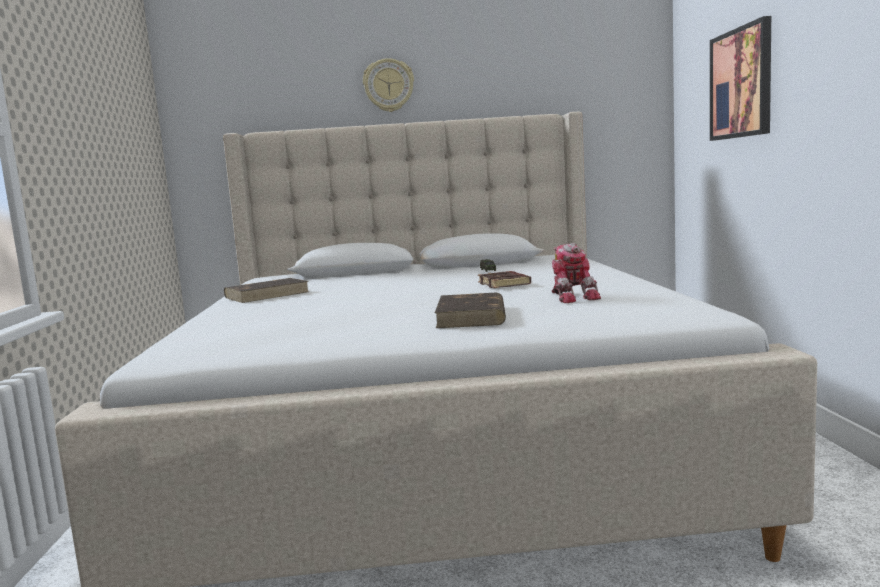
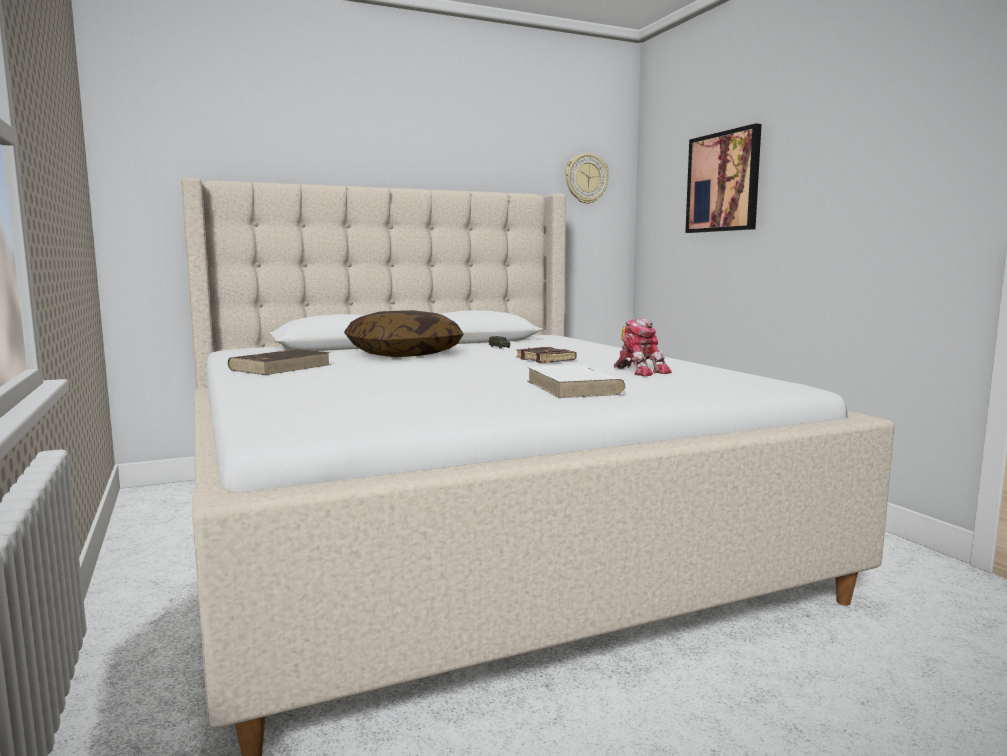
camera: 20 degrees left, 0 degrees up
wall clock [363,58,414,112] -> wall clock moved to [566,153,609,204]
brown book [435,293,506,328] -> white book [528,365,626,398]
none -> pillow [344,310,464,357]

